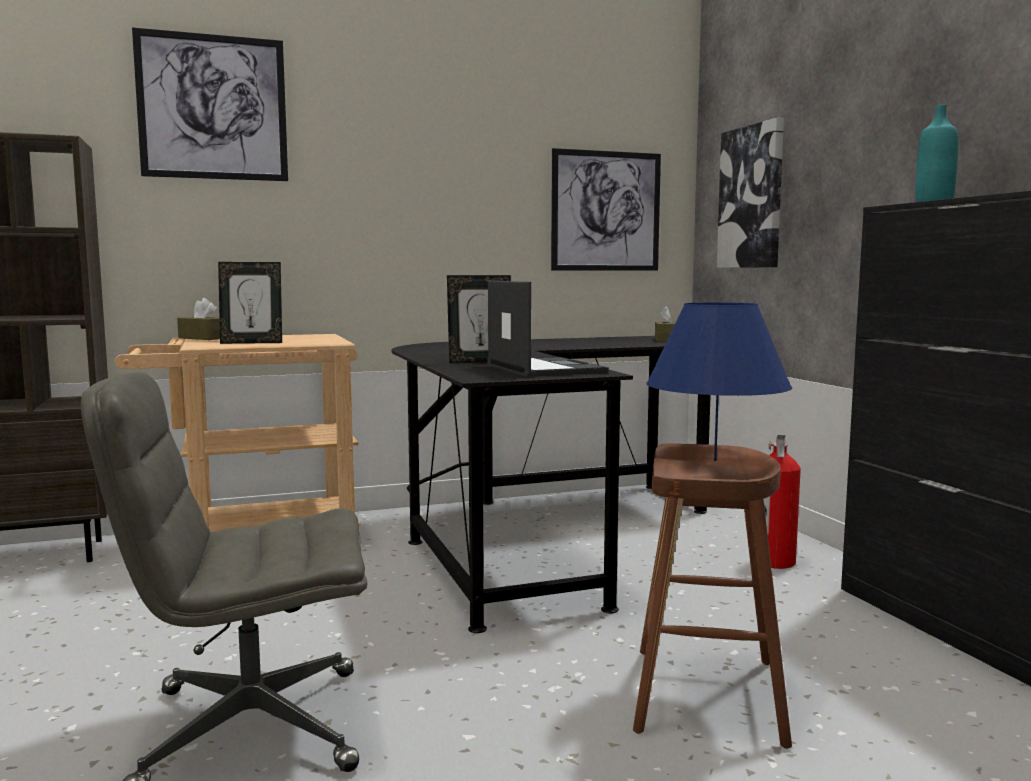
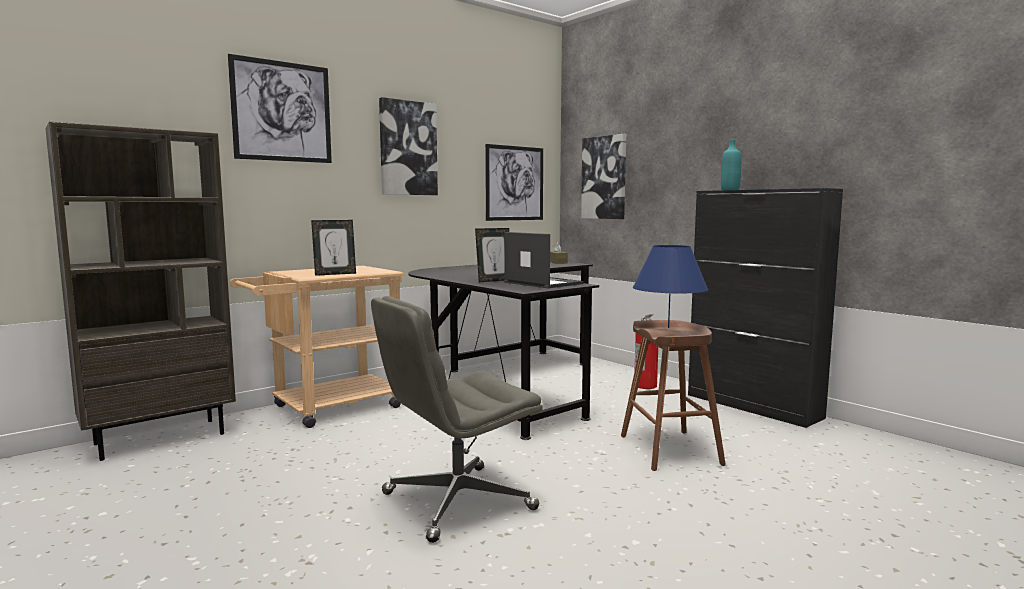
camera: 20 degrees left, 0 degrees up
brown tissue box [177,298,220,340] -> none
none -> picture [379,97,438,195]

